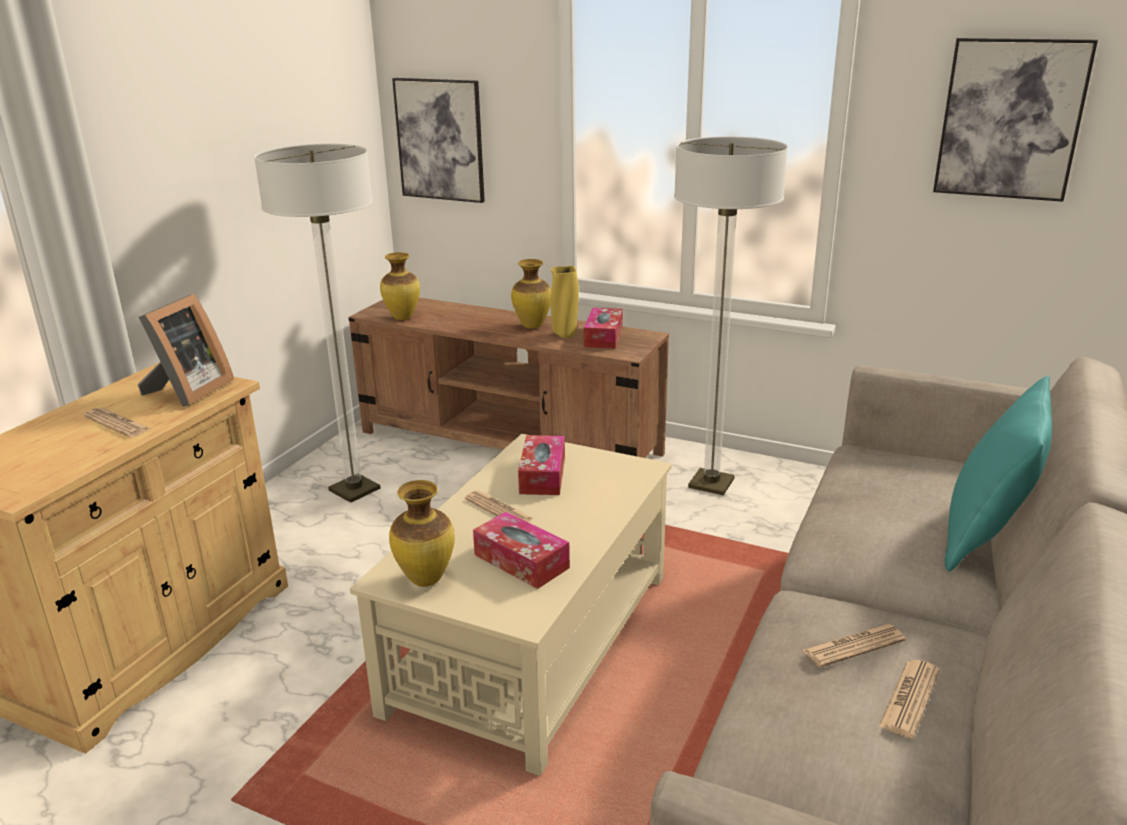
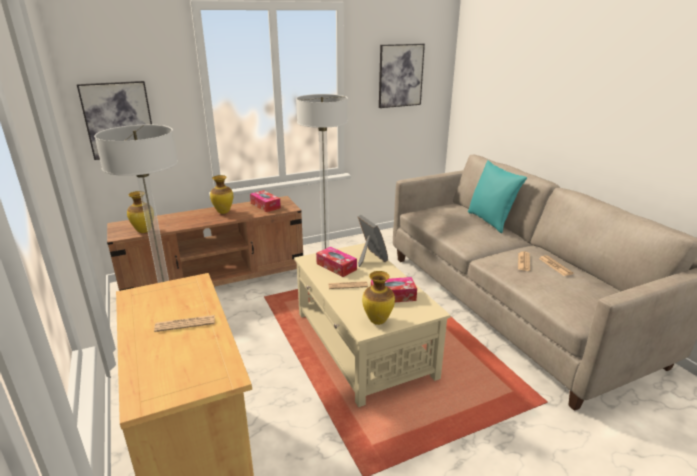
camera: 50 degrees left, 0 degrees up
picture frame [138,294,234,407] -> picture frame moved to [358,215,388,267]
yellow vase [551,266,579,338] -> none

